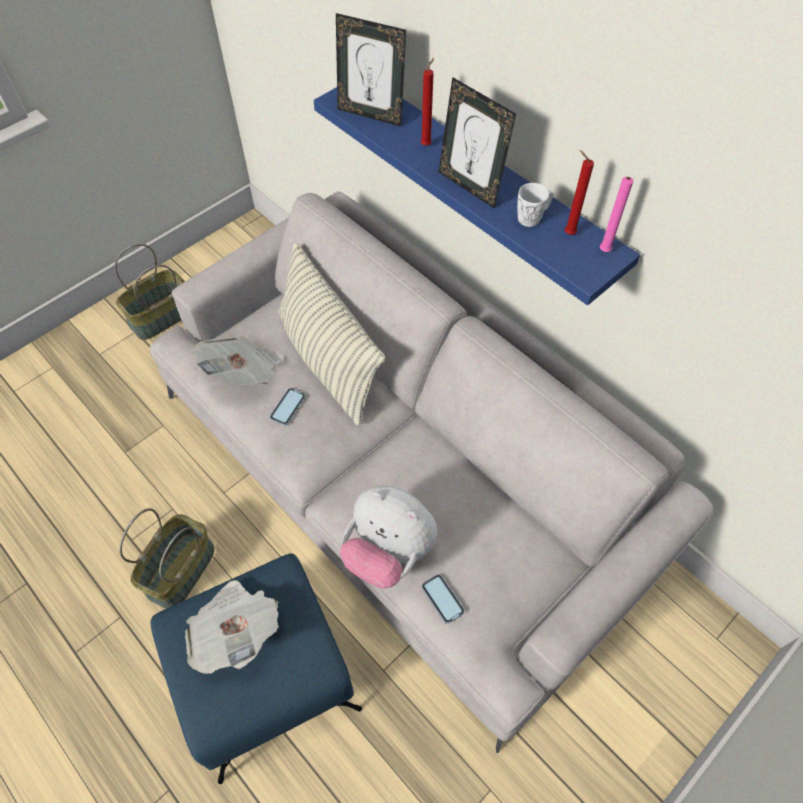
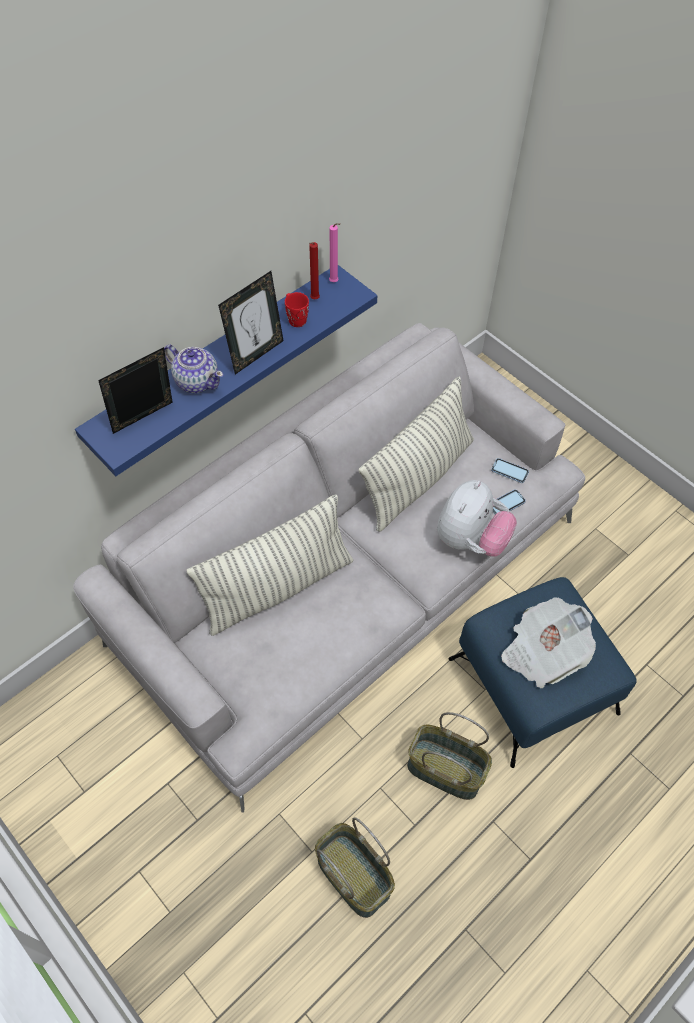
camera: 90 degrees left, 0 degrees up
basket [115,244,185,340] -> basket moved to [315,817,395,918]
newspaper [191,337,285,386] -> none
phone [270,388,306,426] -> phone moved to [491,458,529,483]
picture frame [336,13,406,126] -> picture frame turned 150 degrees counterclockwise [98,347,173,434]
red candle [421,58,434,146] -> teapot [164,345,224,393]
white mug [517,183,554,227] -> red mug [285,292,309,327]
none -> pillow [359,377,474,532]

